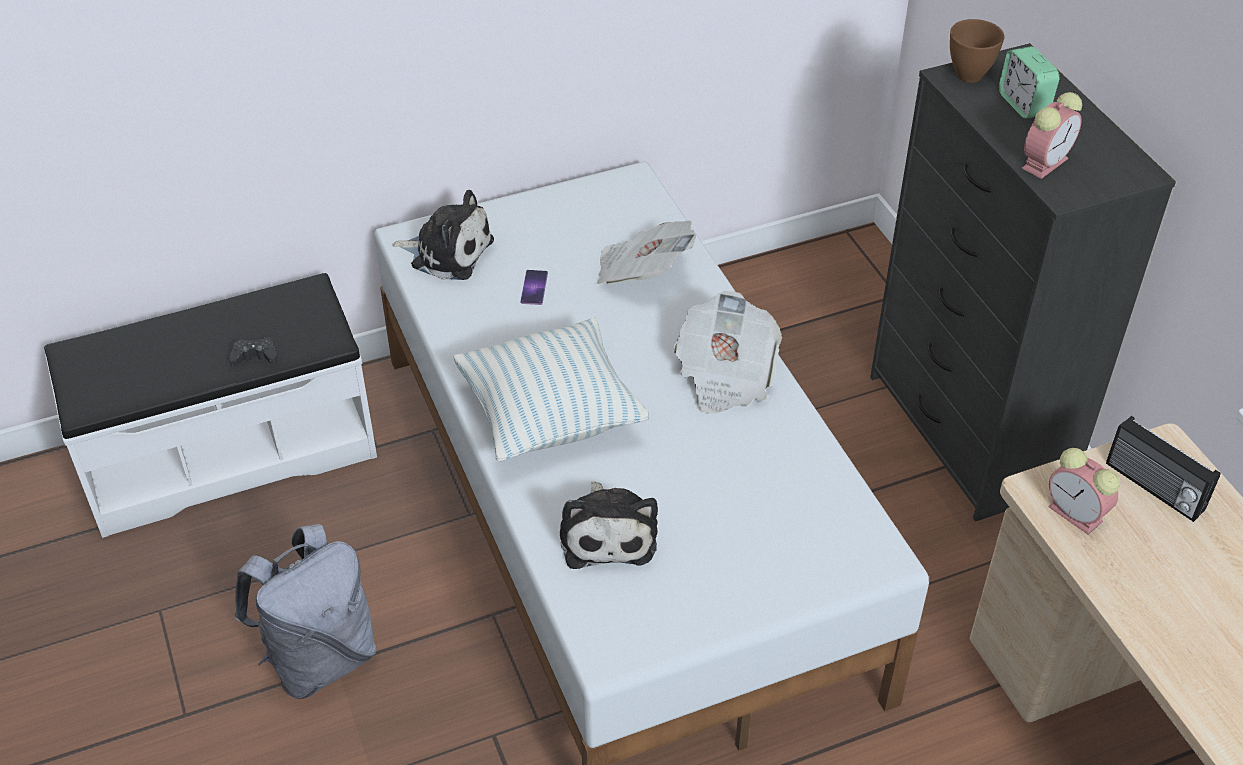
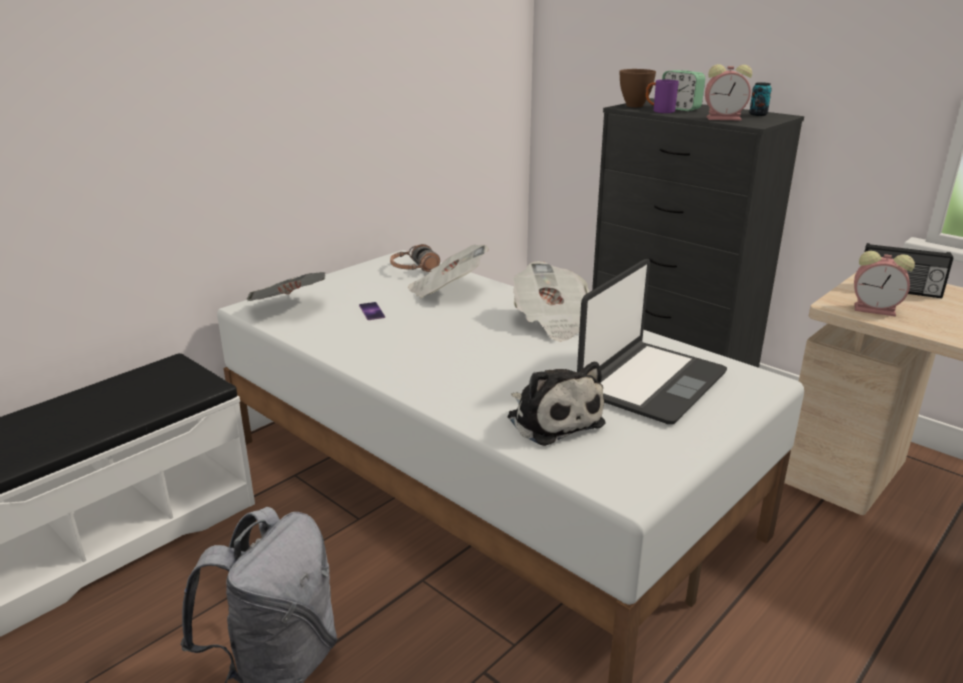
camera: 25 degrees left, 20 degrees down
black game controller [229,338,277,366] -> none
plush toy [392,190,494,280] -> newspaper [247,272,325,301]
pillow [453,318,649,462] -> none
alarm clock [1022,92,1082,179] -> alarm clock turned 75 degrees clockwise [705,64,752,120]
none -> headphones [390,244,440,272]
none -> laptop [577,259,727,424]
none -> purple mug [646,80,679,113]
none -> can [749,82,772,116]

